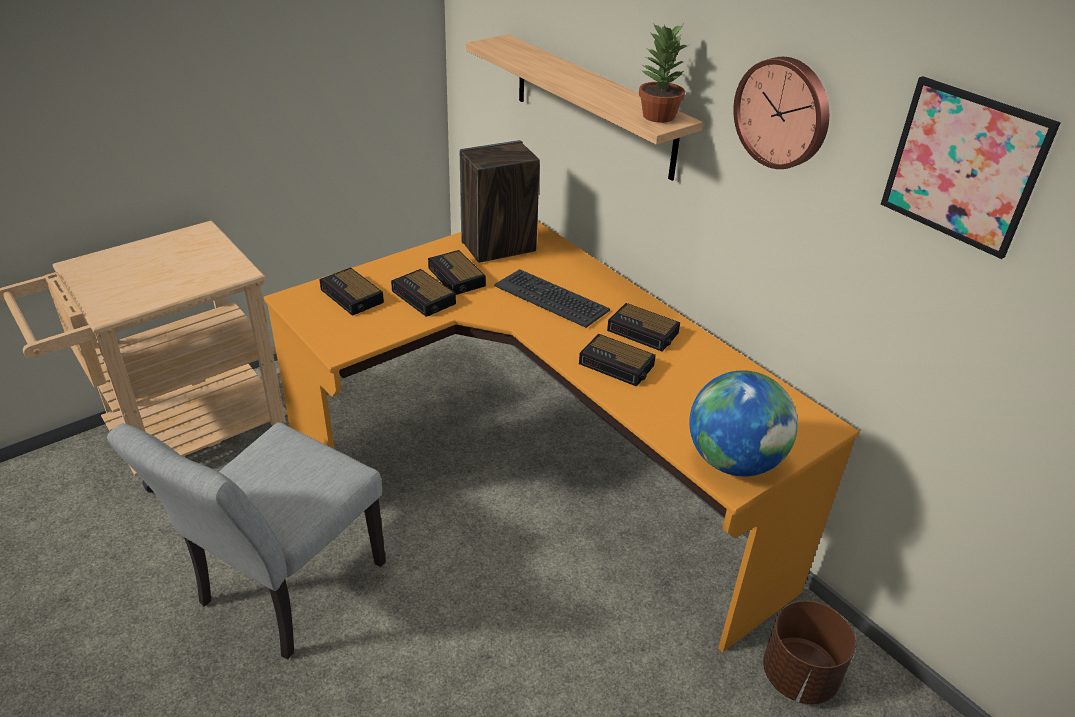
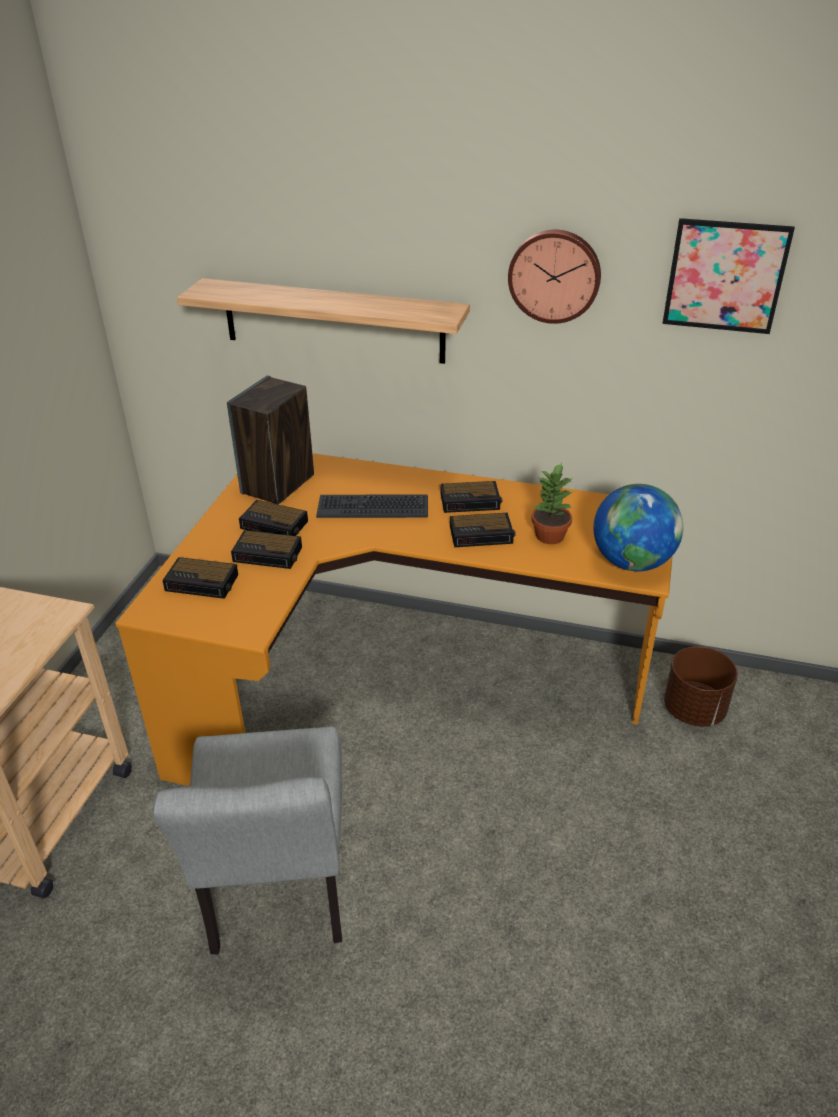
camera: 35 degrees left, 0 degrees up
potted plant [639,23,689,123] -> potted plant moved to [531,463,572,544]

